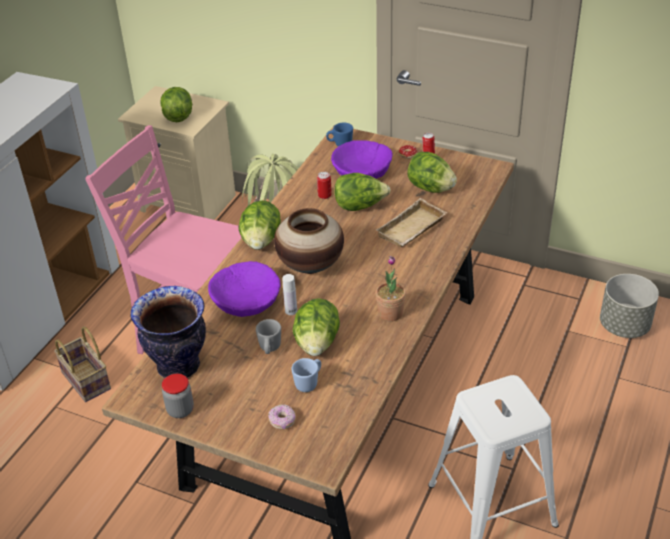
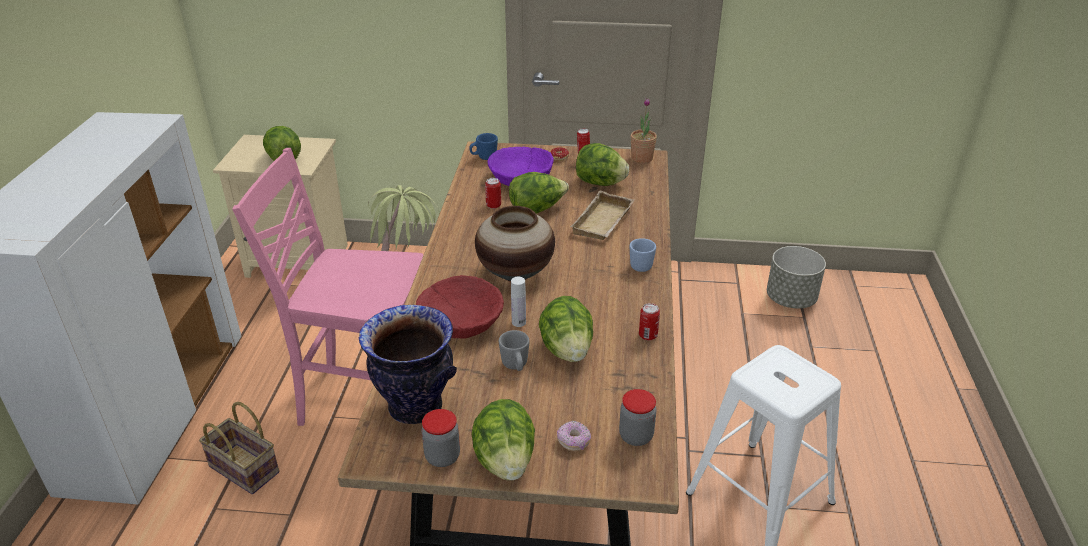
camera: 20 degrees left, 5 degrees down
purple bowl [208,261,281,317] -> red bowl [416,275,504,339]
lettuce [239,200,281,250] -> lettuce moved to [471,399,535,481]
blue mug [292,358,321,392] -> blue mug moved to [630,238,656,272]
potted plant [376,256,406,321] -> potted plant moved to [630,98,657,163]
none -> jar [619,389,657,446]
none -> can [639,303,660,341]

